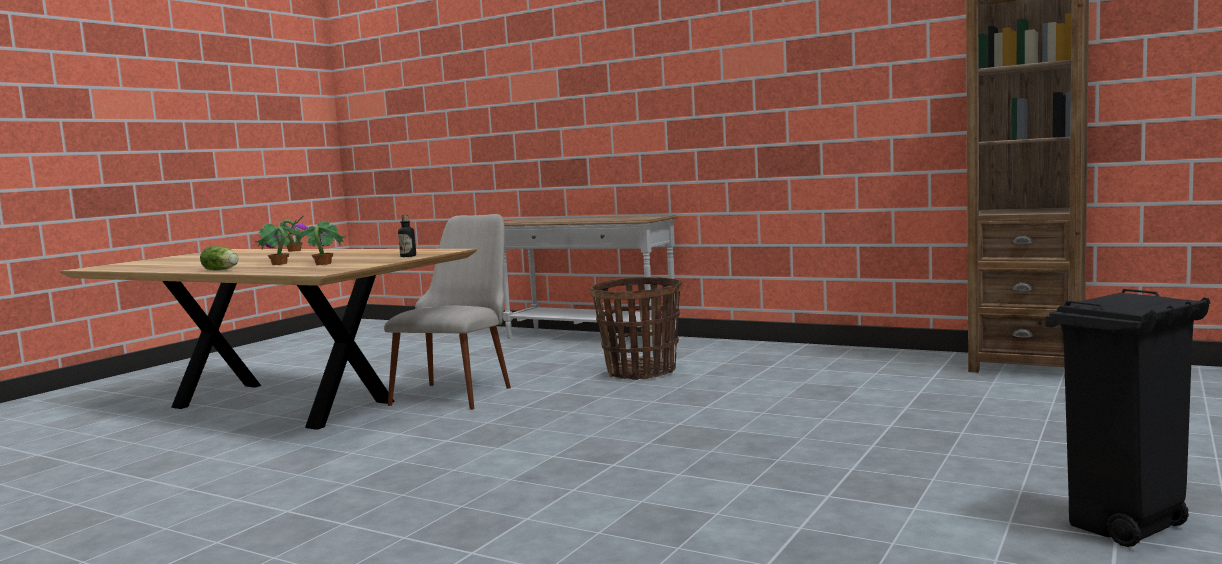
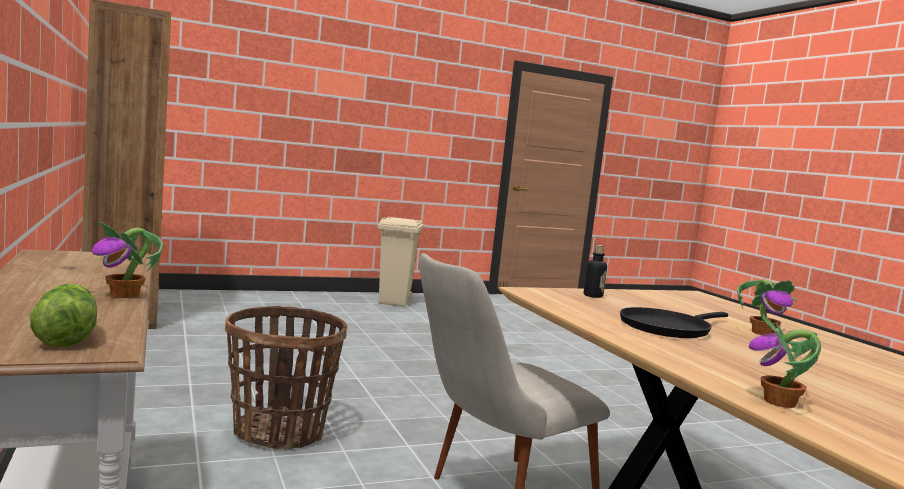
camera: 145 degrees left, 0 degrees up
lettuce [200,246,239,270] -> lettuce moved to [30,284,97,347]
potted plant [296,220,346,265] -> potted plant moved to [92,222,163,298]
black trash can [1045,289,1210,547] -> beige trash can [377,216,424,307]
none -> black frying pan [620,307,728,338]

